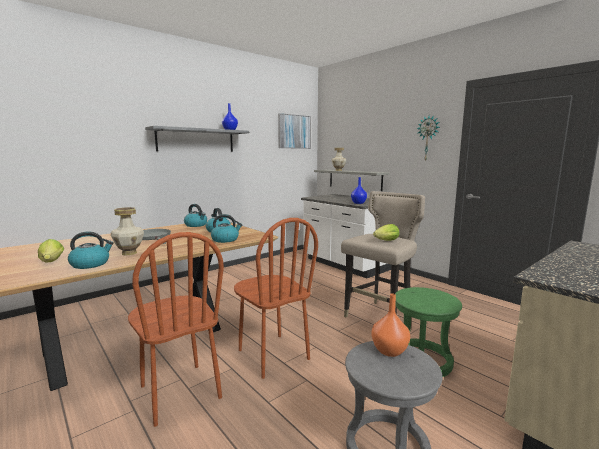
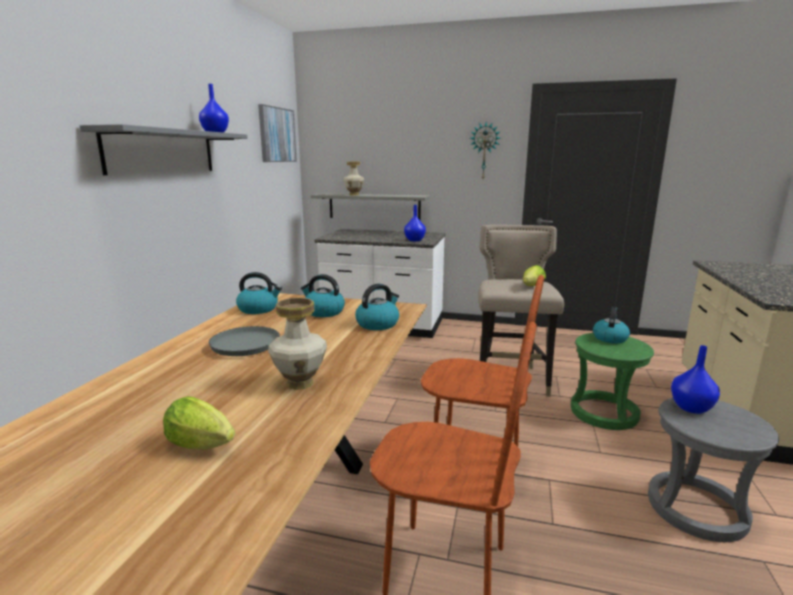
camera: 35 degrees left, 5 degrees up
kettle [68,232,114,269] -> kettle moved to [593,307,630,344]
orange vase [371,293,410,357] -> blue vase [671,345,720,414]

